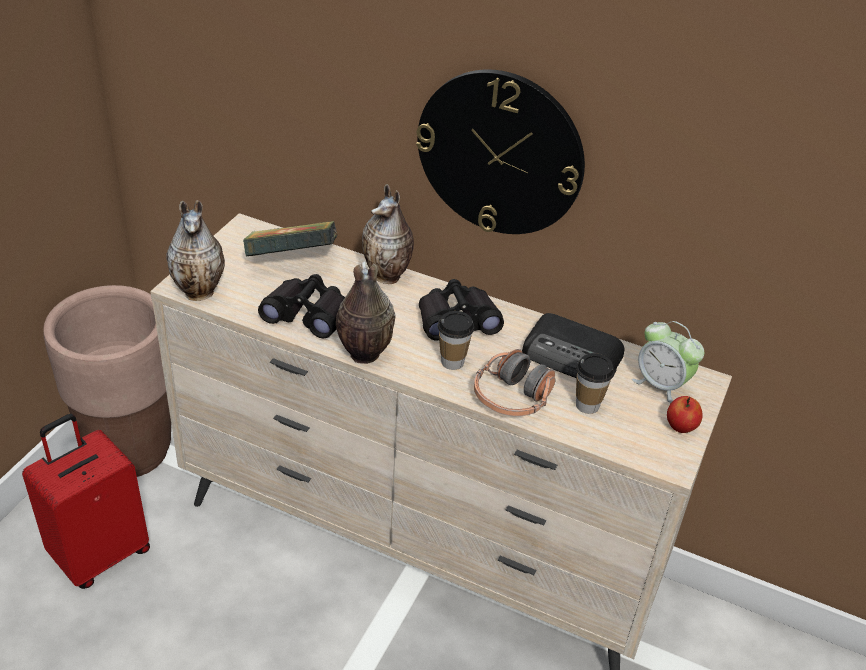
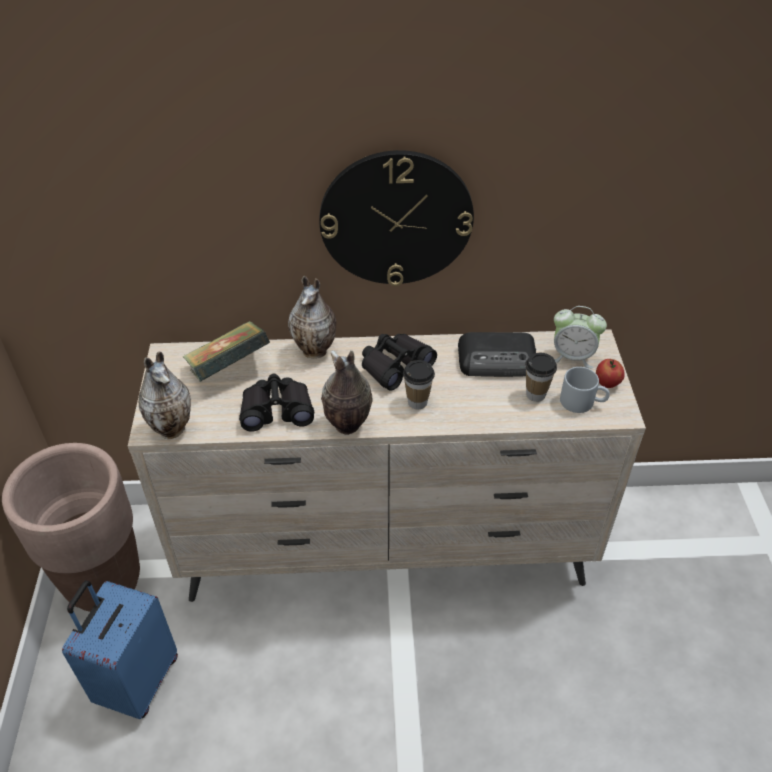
camera: 25 degrees left, 5 degrees up
red suitcase [22,414,150,589] -> blue suitcase [62,580,178,719]
headphones [474,349,555,416] -> none
none -> grey mug [560,367,610,413]

